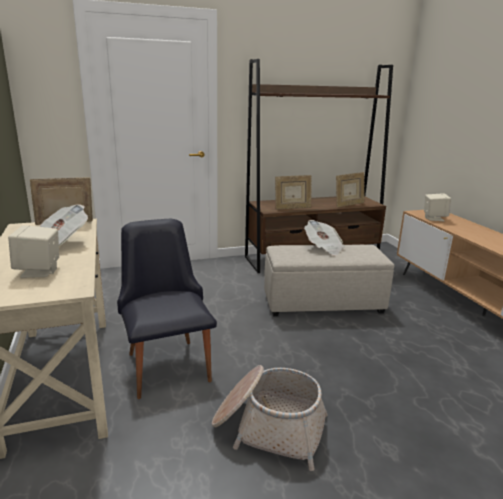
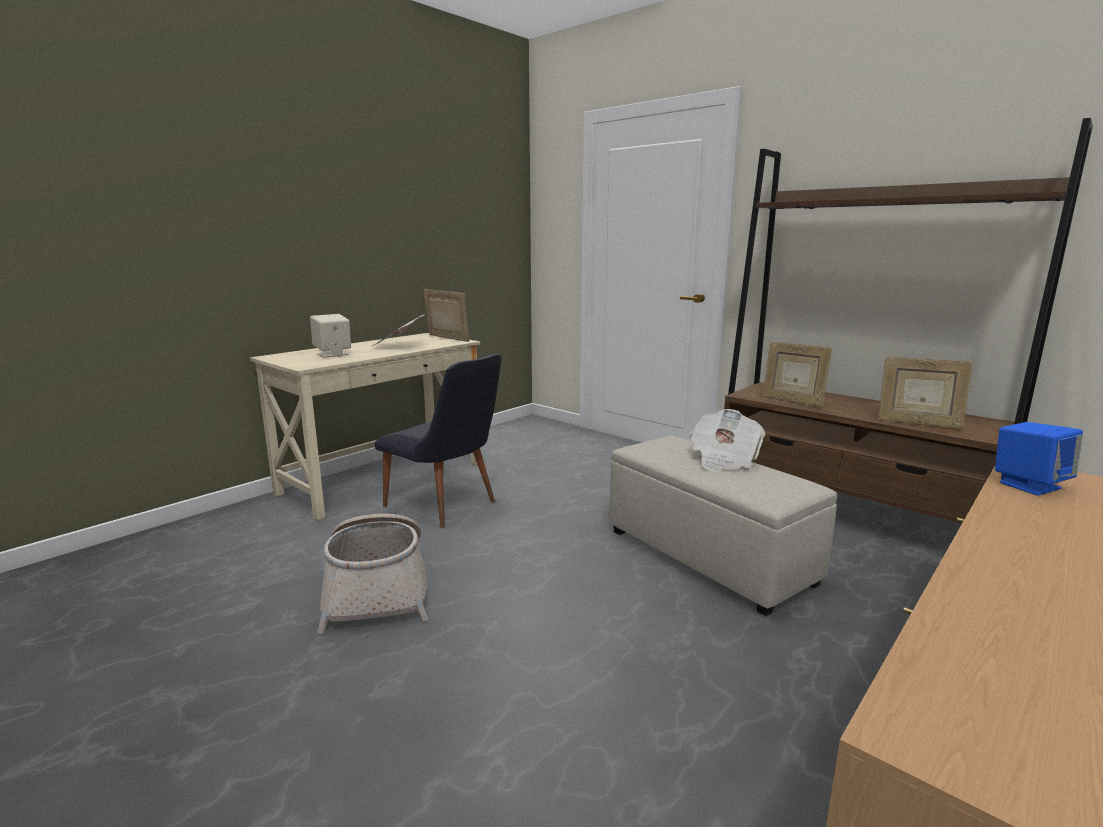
camera: 60 degrees right, 5 degrees down
black chair [117,219,217,399] -> black chair turned 90 degrees clockwise [375,354,502,528]
beige speaker [424,193,451,221] -> blue speaker [995,422,1083,496]

